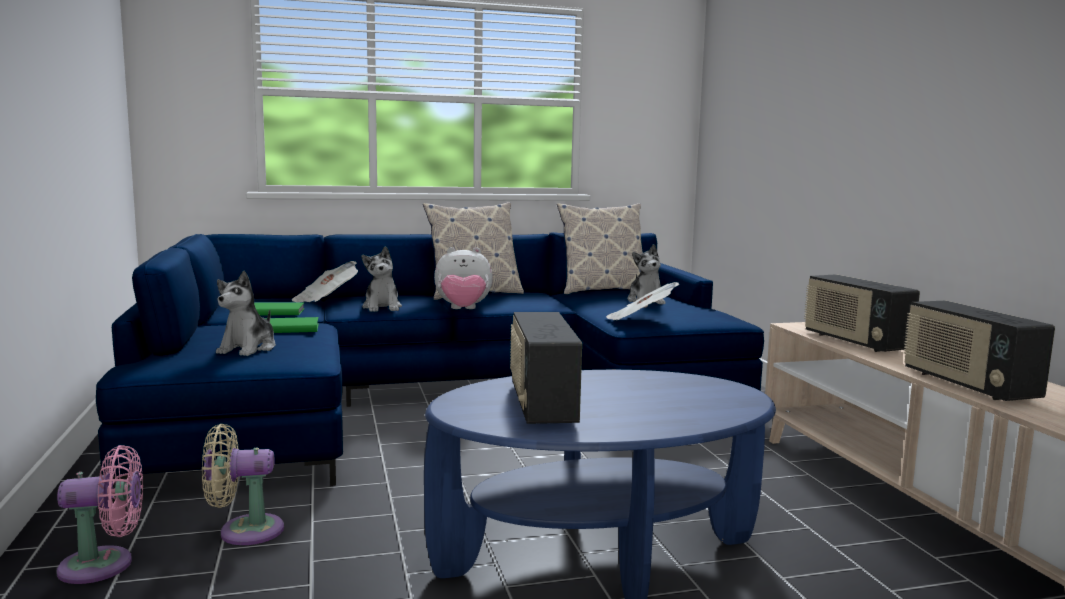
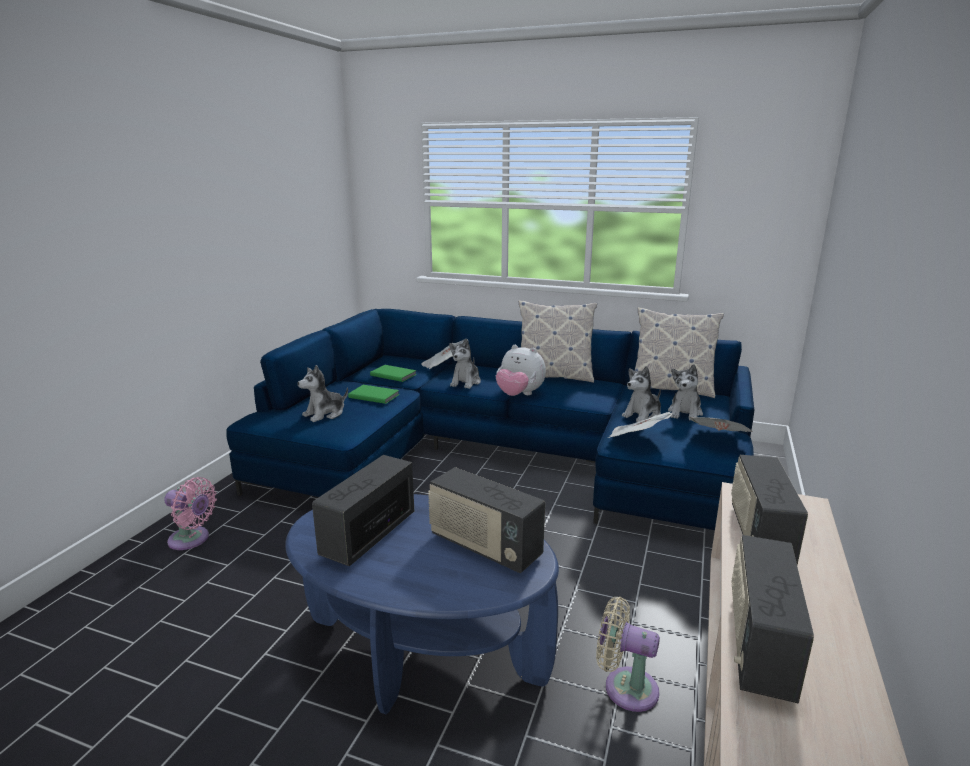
camera: 35 degrees right, 10 degrees up
beige fan [202,424,284,545] -> beige fan moved to [596,597,660,712]
none -> radio [428,467,545,573]
none -> plush toy [622,366,661,422]
none -> newspaper [689,417,753,432]

